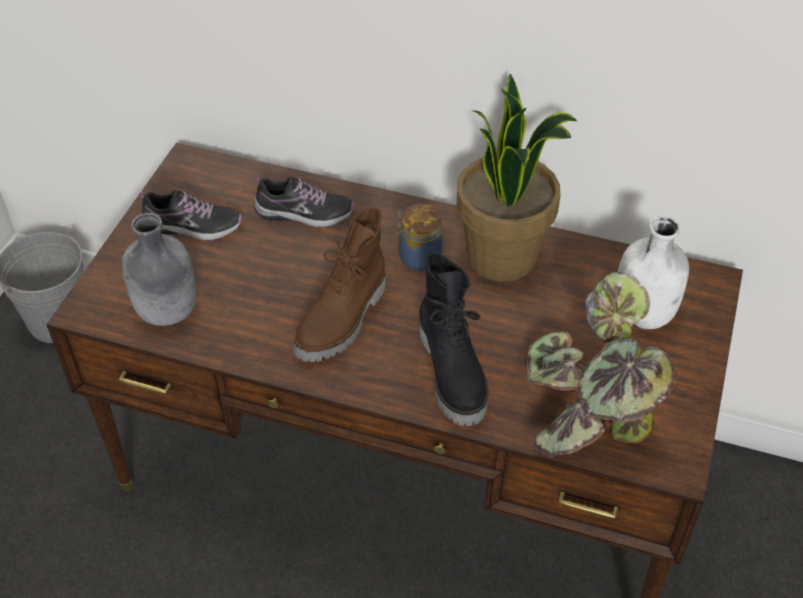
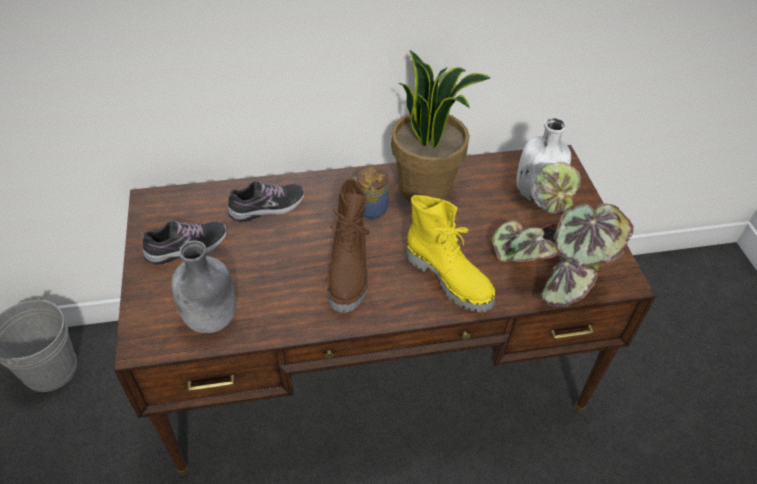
camera: 30 degrees left, 0 degrees up
black boot [419,253,489,426] -> yellow boot [406,195,495,312]

